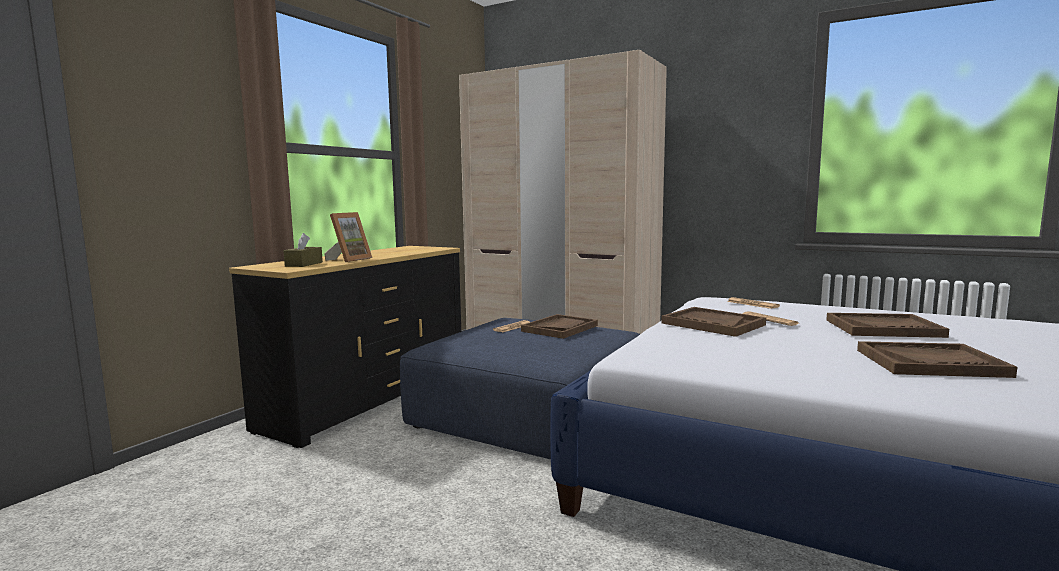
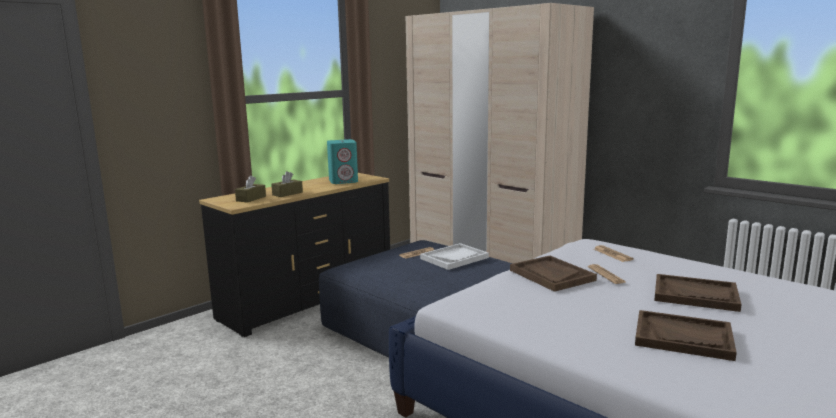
camera: 15 degrees right, 5 degrees up
picture frame [324,212,372,262] -> brown tissue box [271,171,303,197]
brown tray [521,314,598,339] -> white tray [420,243,489,270]
none -> turquoise speaker [327,139,358,184]

